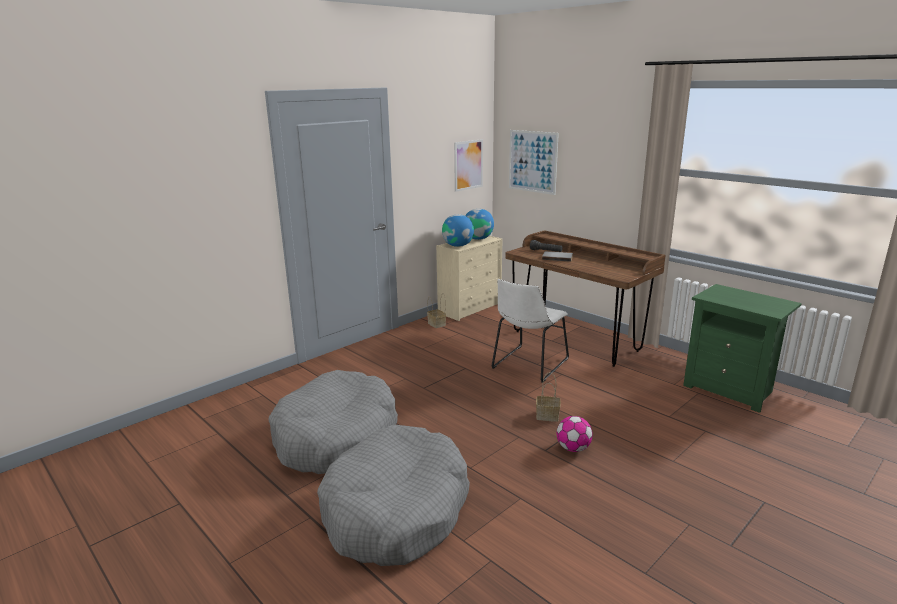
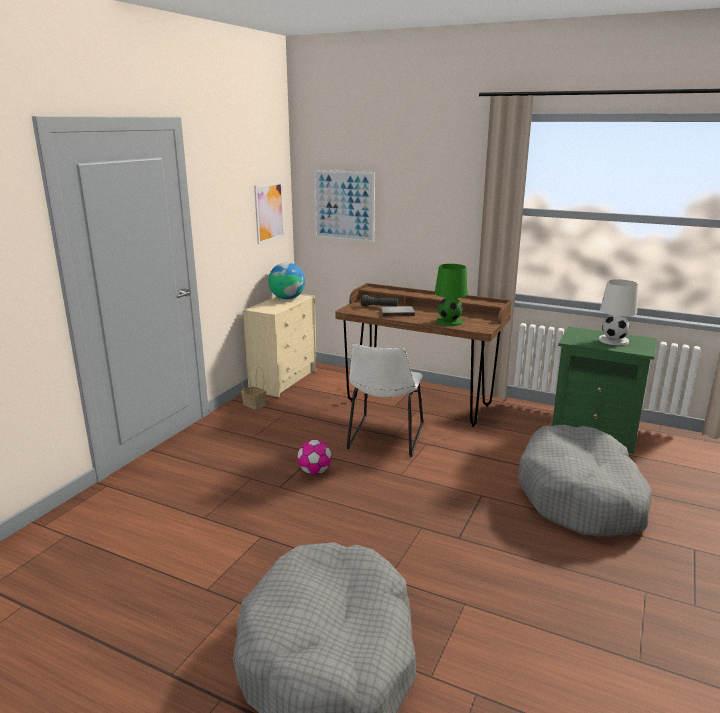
camera: 20 degrees left, 0 degrees up
grey dog bed [268,370,398,474] -> grey dog bed moved to [518,424,652,537]
globe [442,214,474,247] -> none
basket [536,372,561,422] -> none
football [557,416,593,452] -> football moved to [297,440,332,475]
none -> green table lamp [435,264,468,326]
none -> white table lamp [598,279,638,345]

